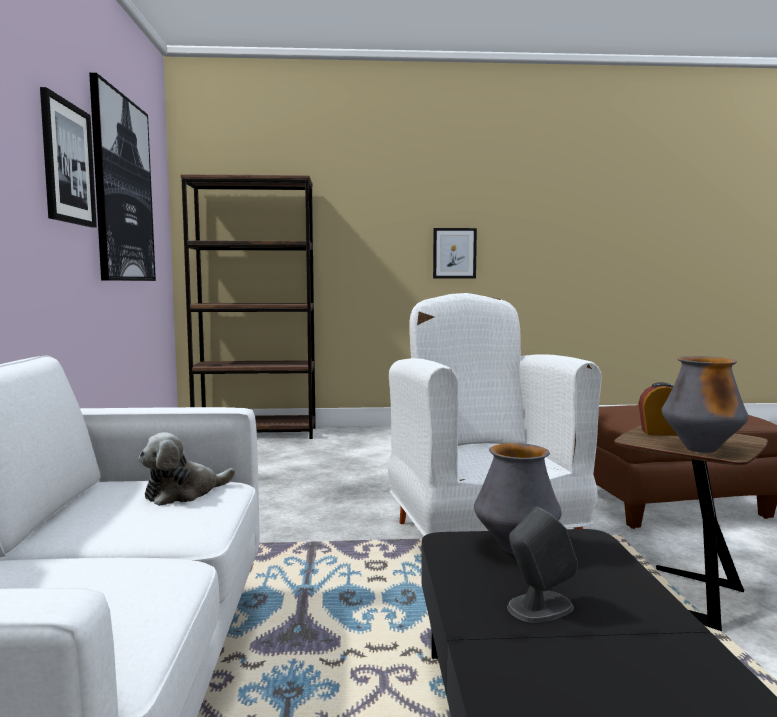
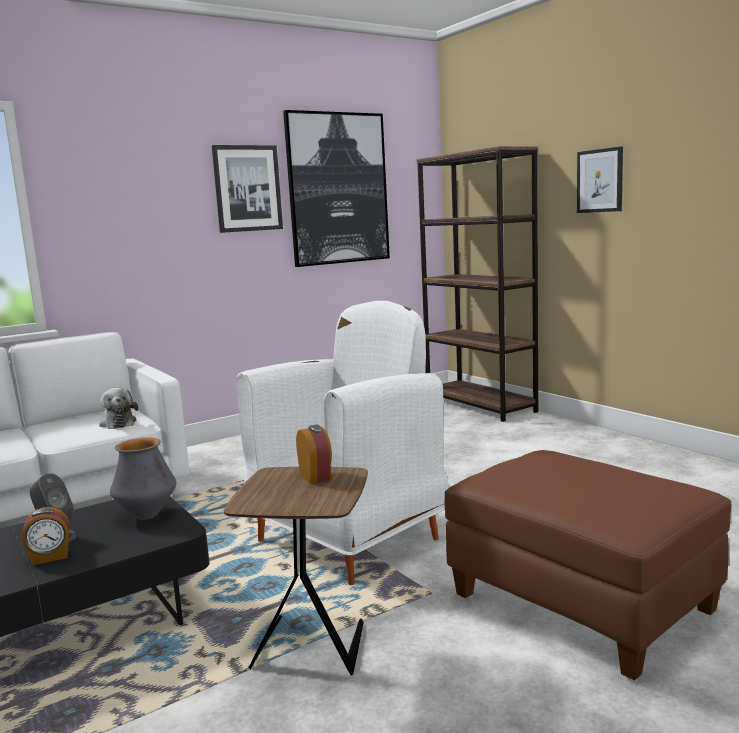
camera: 60 degrees right, 5 degrees up
plush toy [138,432,235,506] -> plush toy turned 135 degrees counterclockwise [99,388,138,429]
picture [433,228,477,278] -> picture moved to [577,146,623,213]
vase [662,356,748,453] -> none
none -> alarm clock [22,507,69,565]

